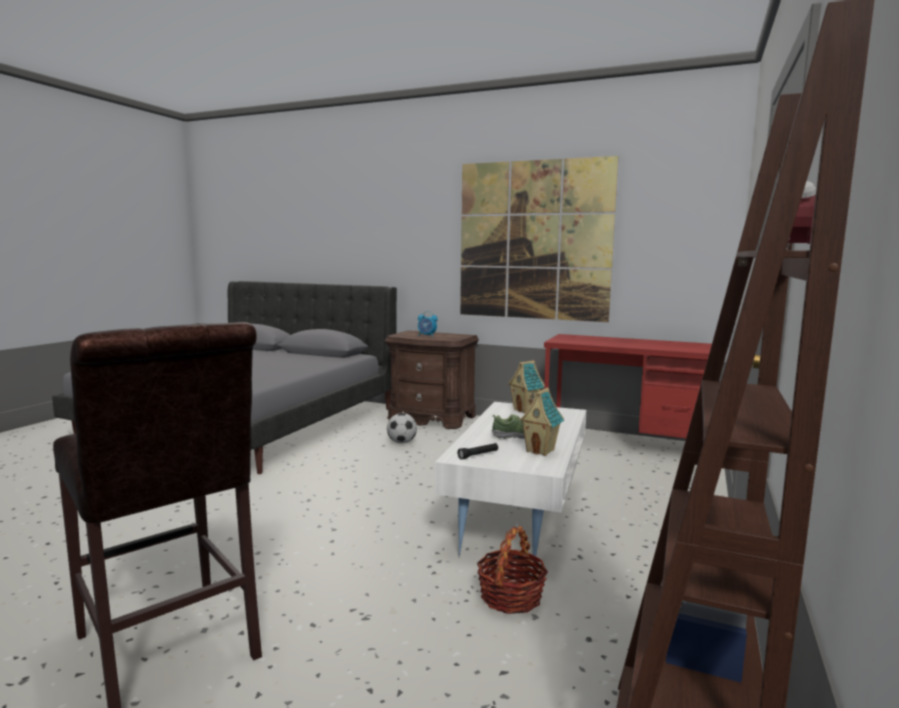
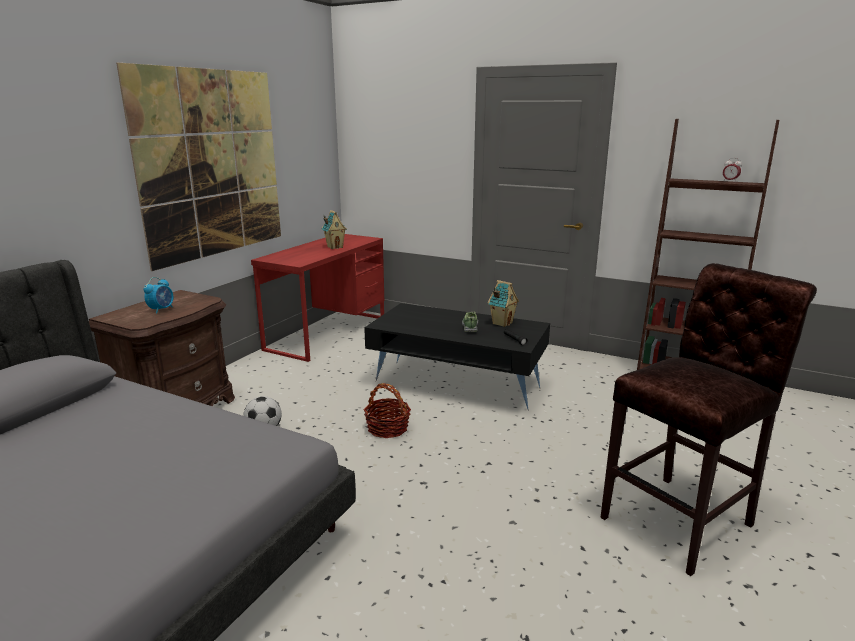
camera: 85 degrees left, 10 degrees up
white coffee table [435,402,586,557] -> black coffee table [364,303,550,411]
basket [477,526,548,614] -> basket moved to [364,383,411,438]
toy house [508,360,545,414] -> toy house moved to [321,210,347,249]

